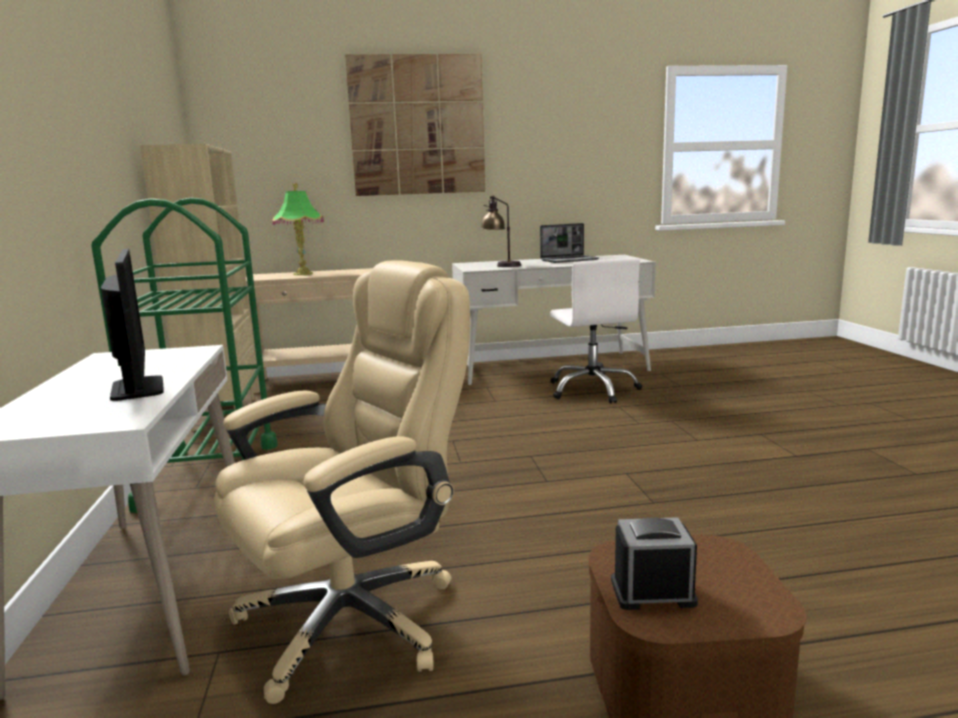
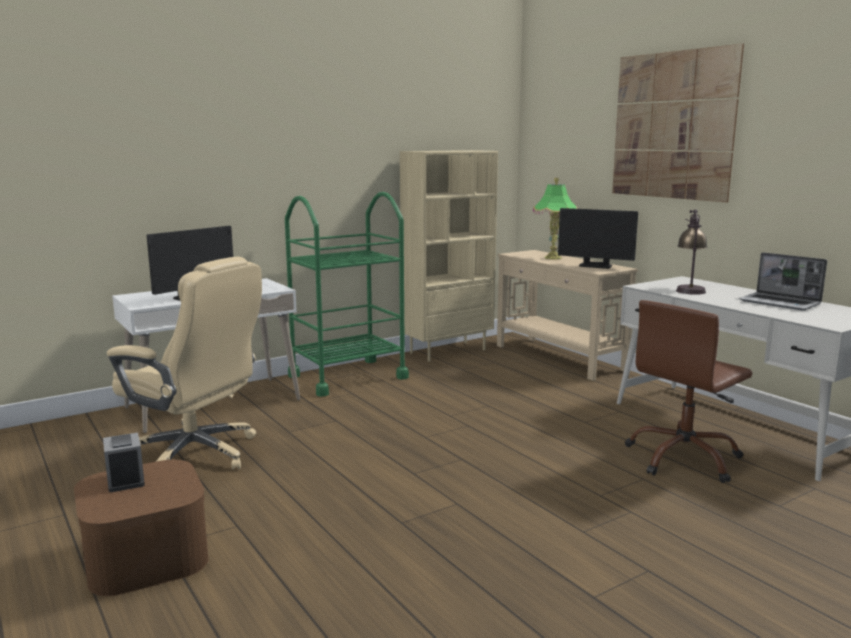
camera: 65 degrees right, 0 degrees up
white office chair [550,258,642,403] -> brown office chair [625,300,752,483]
none -> monitor [558,208,638,269]

